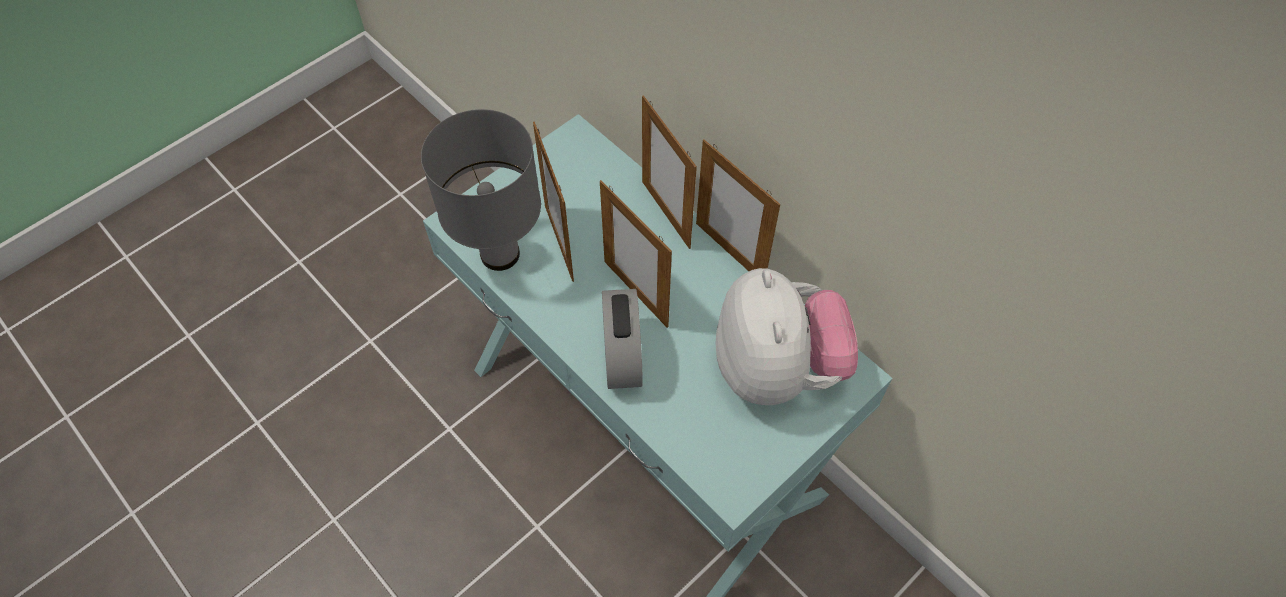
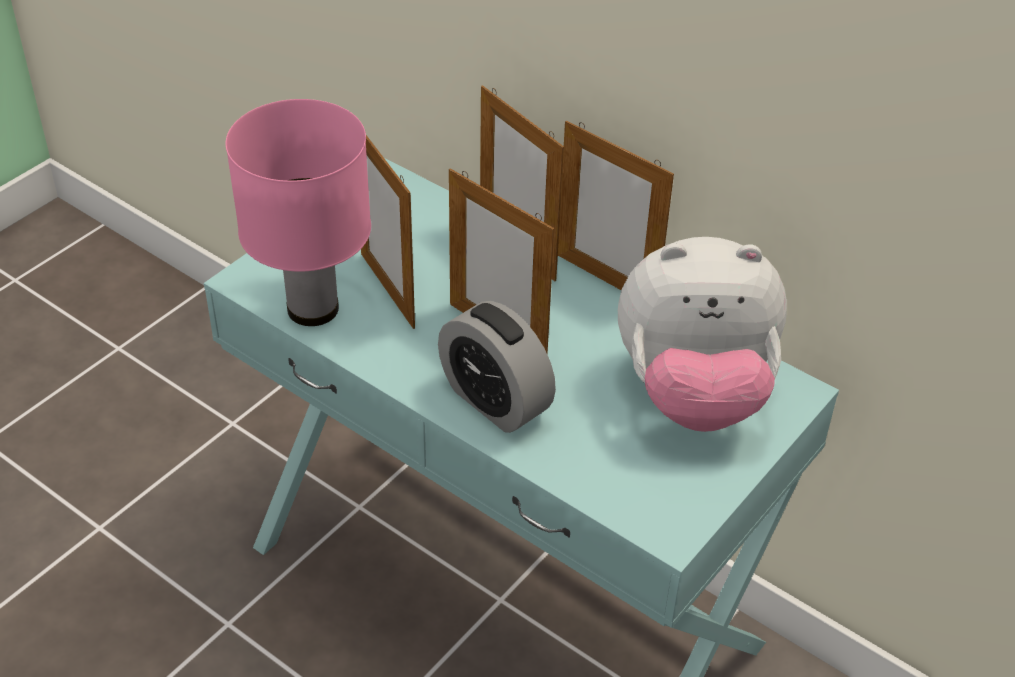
camera: 10 degrees left, 15 degrees down
grey table lamp [421,109,541,271] -> pink table lamp [226,99,371,326]
alarm clock [602,289,643,389] -> alarm clock turned 150 degrees clockwise [438,301,556,433]
plush toy [716,268,858,405] -> plush toy turned 105 degrees clockwise [618,237,787,432]

